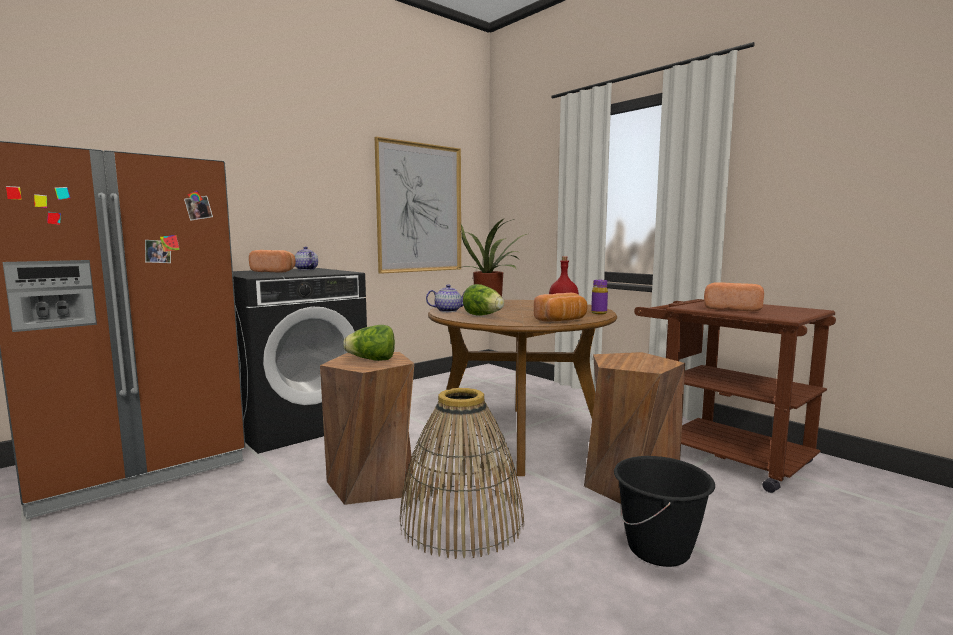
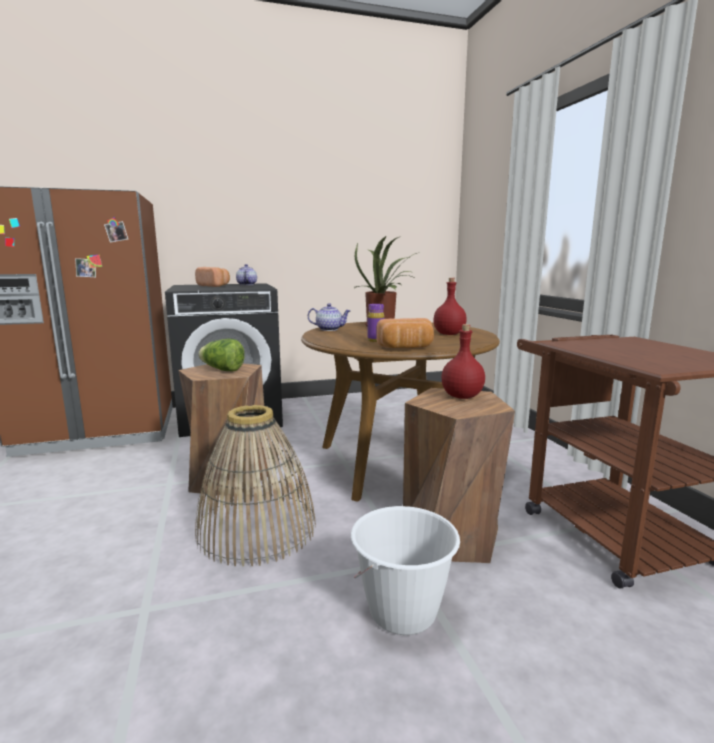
camera: 25 degrees right, 5 degrees up
picture [375,137,461,274] -> none
lettuce [463,284,504,316] -> none
purple bottle [591,280,608,314] -> purple bottle moved to [367,304,385,342]
black bucket [614,456,715,567] -> white bucket [351,506,460,635]
bread [704,282,764,311] -> none
none -> red bottle [442,324,485,399]

